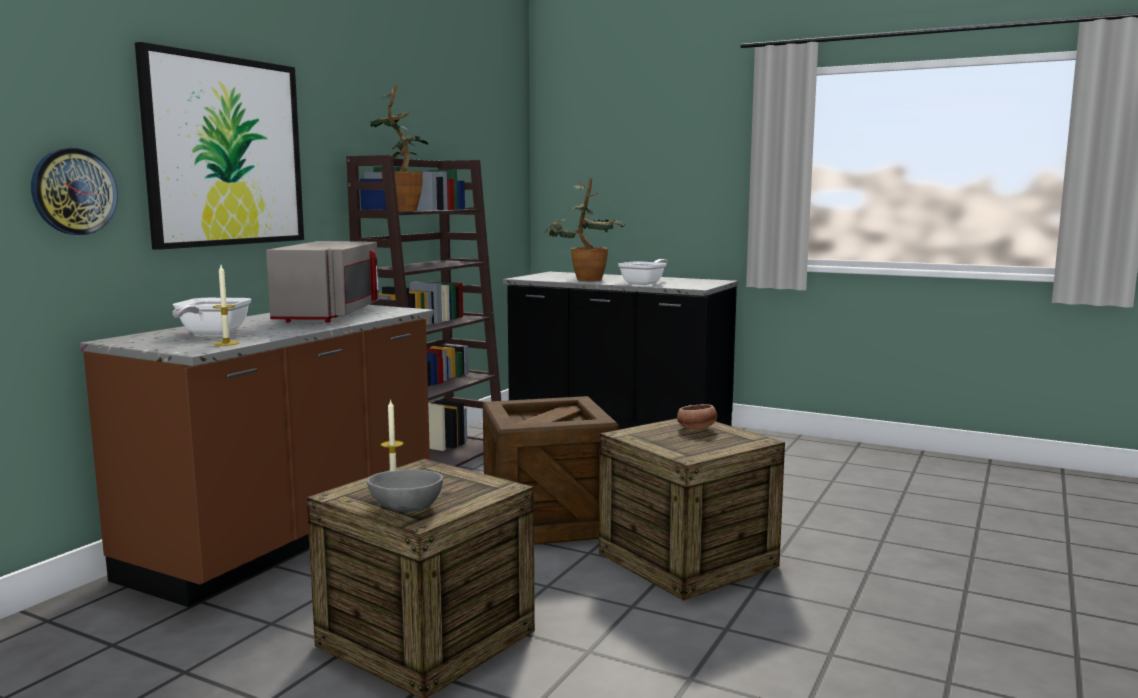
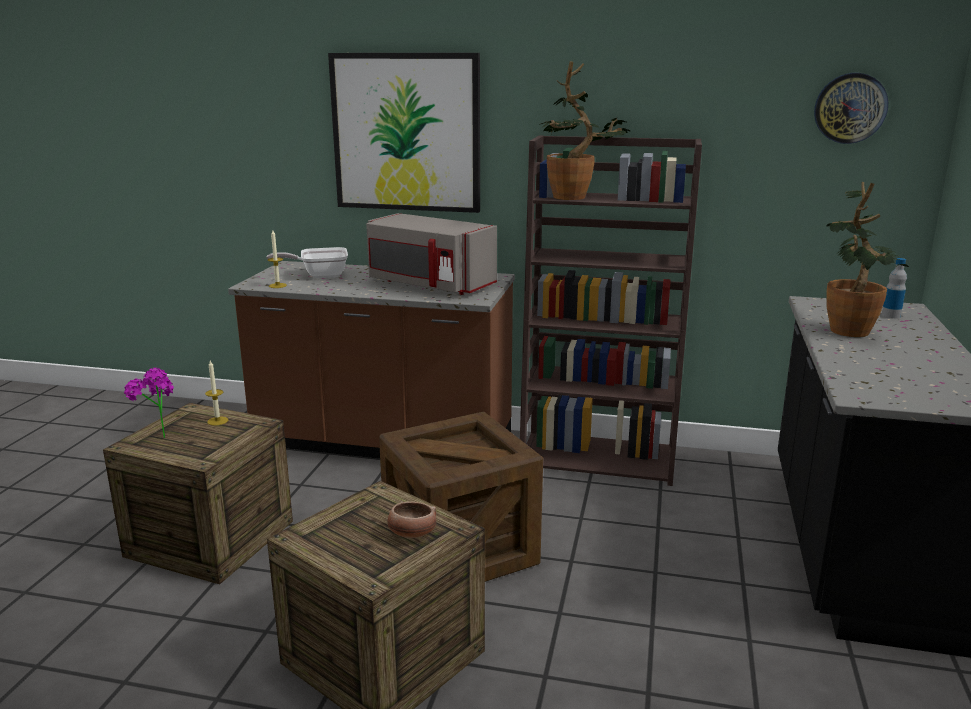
camera: 75 degrees right, 10 degrees up
wall clock [31,148,118,235] -> wall clock moved to [814,73,888,144]
grey microwave [266,241,379,323] -> grey microwave turned 45 degrees clockwise [366,213,497,295]
grey bowl [367,469,443,512] -> potted plant [124,368,174,438]
frying pan [618,259,668,285] -> none
none -> bottle [882,258,907,318]

